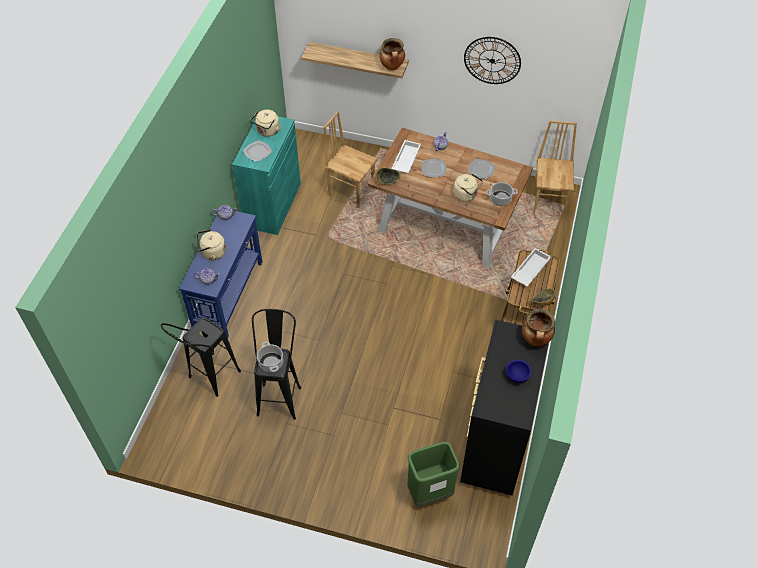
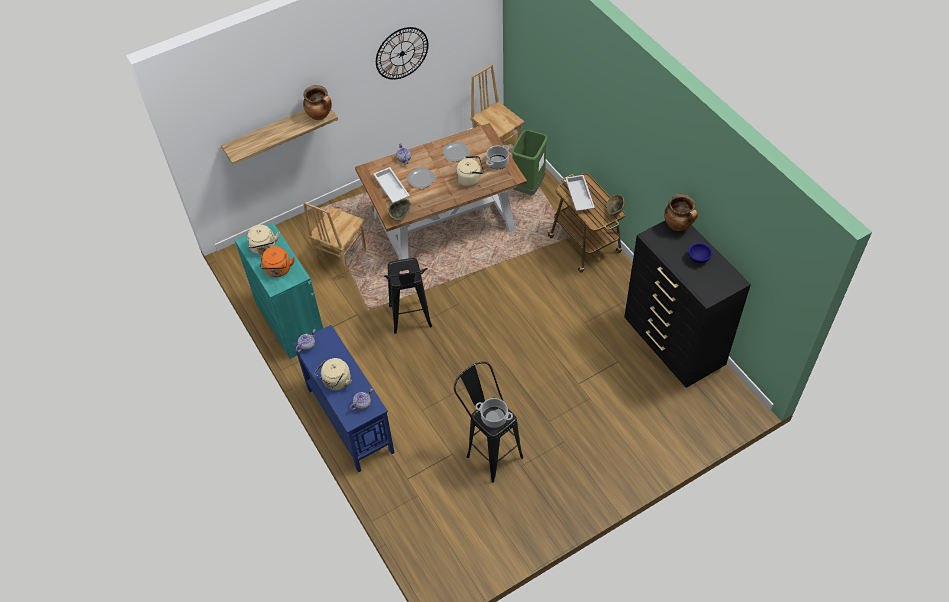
camera: 45 degrees left, 0 degrees up
black stool [161,318,241,397] -> black stool moved to [384,258,432,334]
plate [243,140,272,162] -> orange kettle [260,246,295,277]
brown chair [324,111,378,208] -> brown chair turned 45 degrees counterclockwise [303,202,366,278]
green trash can [407,442,460,507] -> green trash can moved to [511,130,547,195]

